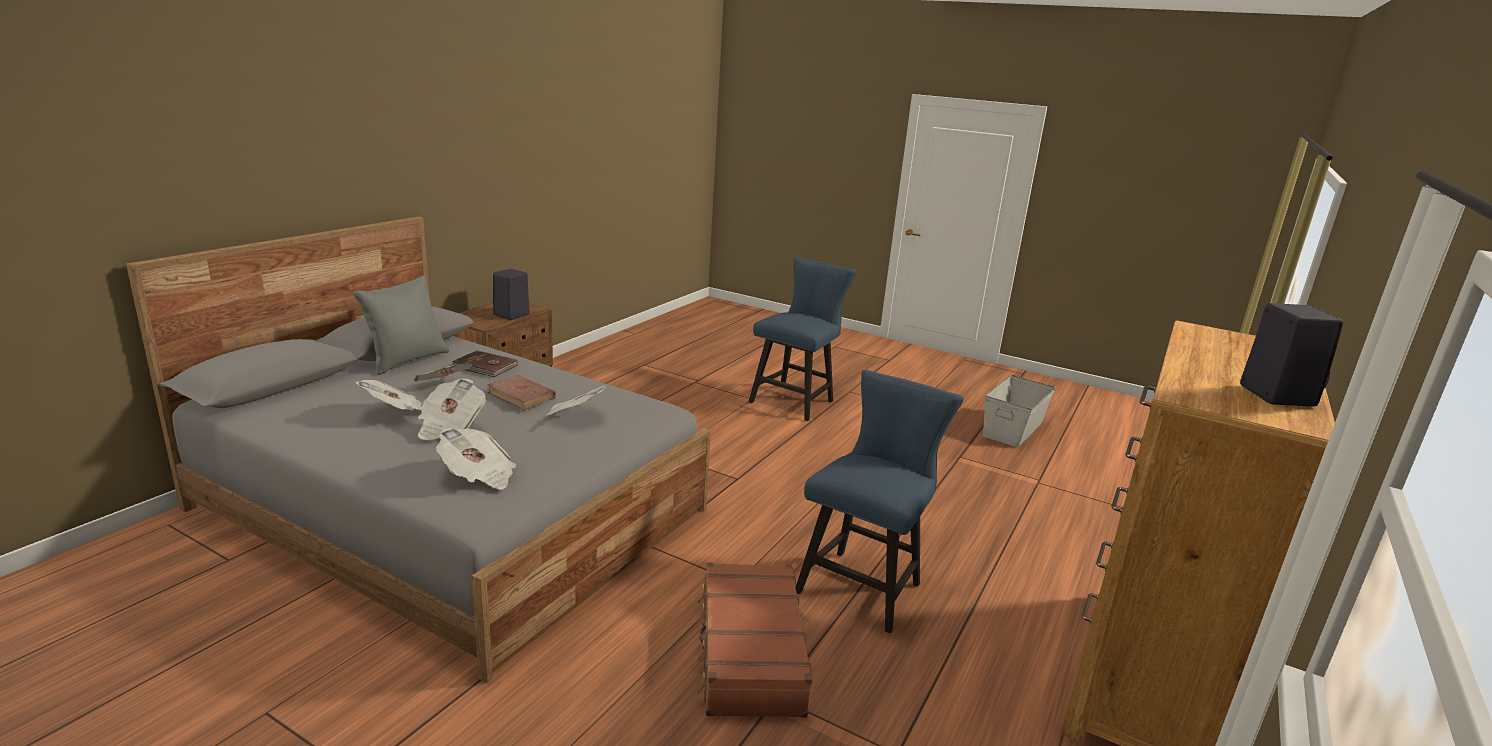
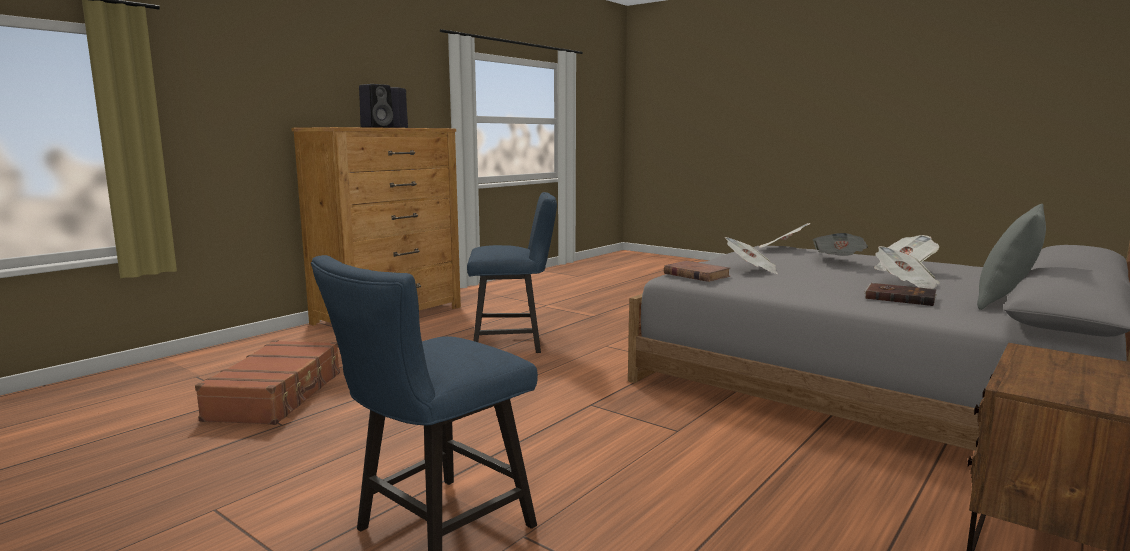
camera: 170 degrees left, 10 degrees down
brown book [487,375,556,410] -> brown book moved to [664,261,730,282]
black speaker [493,269,530,320] -> black speaker moved to [359,84,394,128]
brown suitcase [697,562,813,717] -> brown suitcase moved to [195,340,340,425]
blue chair [795,370,964,633] -> blue chair turned 135 degrees counterclockwise [467,192,557,353]
grey storage box [983,375,1056,447] -> none

